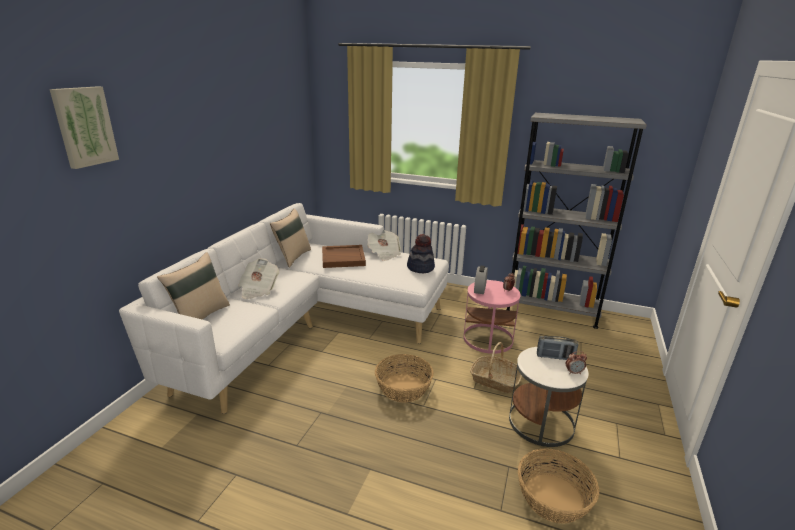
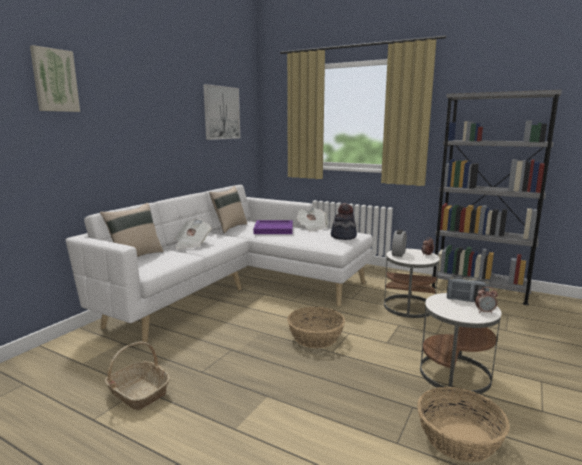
camera: 10 degrees right, 10 degrees down
brown tray [322,245,366,268] -> purple tray [253,220,293,234]
pink side table [464,280,521,354] -> white side table [384,249,440,318]
basket [470,342,522,393] -> basket moved to [105,342,170,410]
none -> picture [203,84,240,140]

